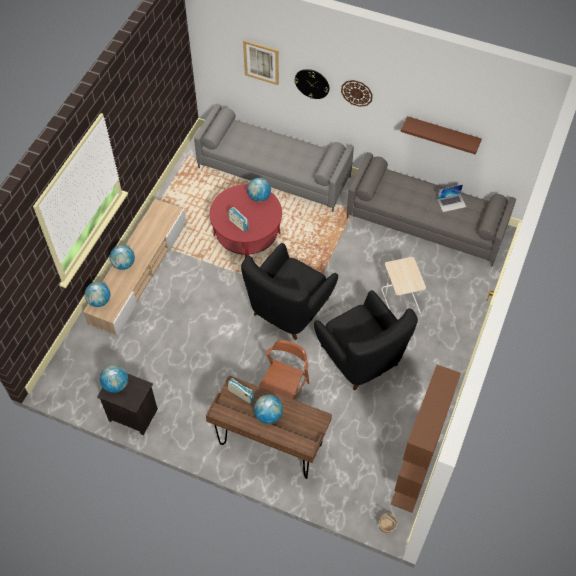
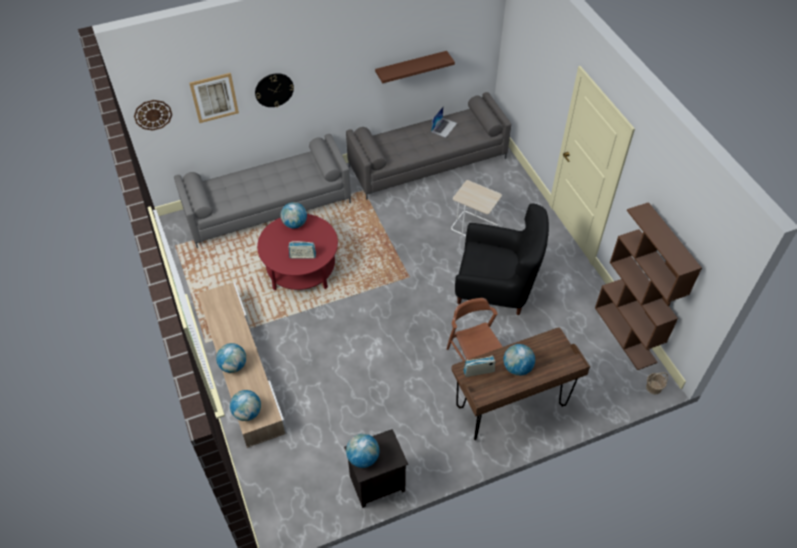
camera: 45 degrees left, 5 degrees down
black armchair [241,243,338,340] -> none
wall clock [341,80,373,107] -> wall clock moved to [134,100,172,131]

